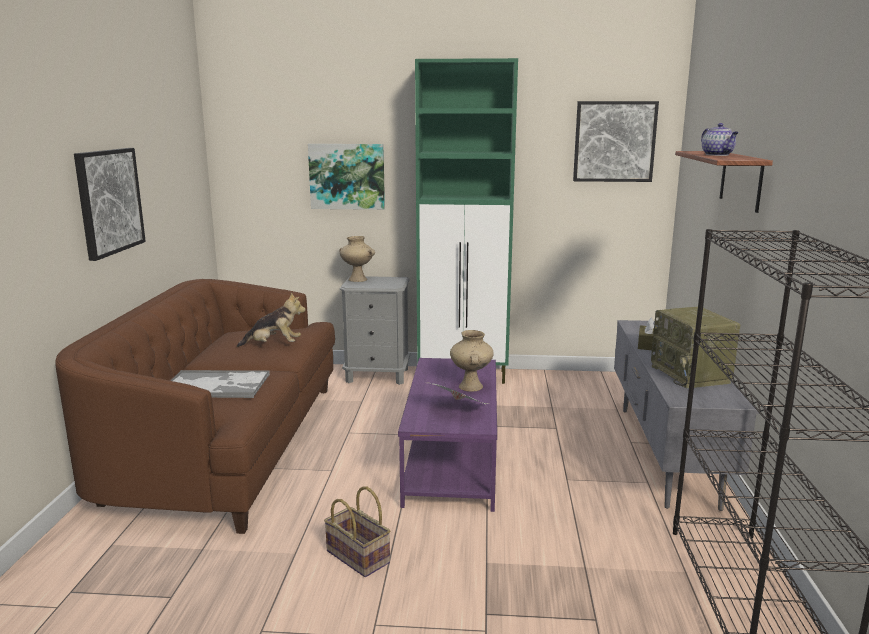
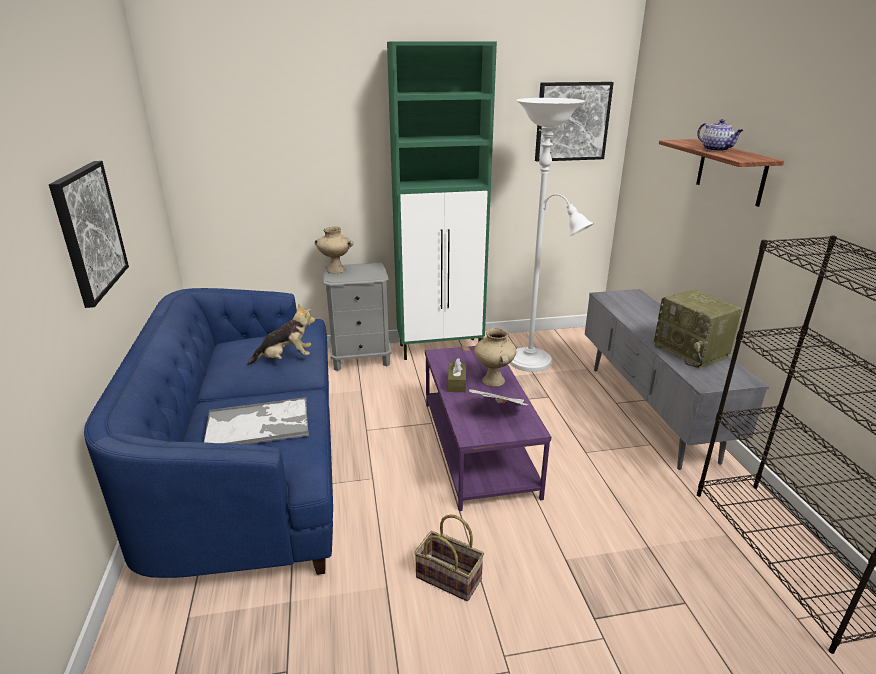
camera: 15 degrees left, 10 degrees up
brown sofa [55,279,335,534] -> blue sofa [84,288,333,578]
picture [308,144,385,210] -> none
brown tissue box [638,317,657,350] -> brown tissue box moved to [448,358,466,392]
none -> white floor lamp [509,98,594,372]

